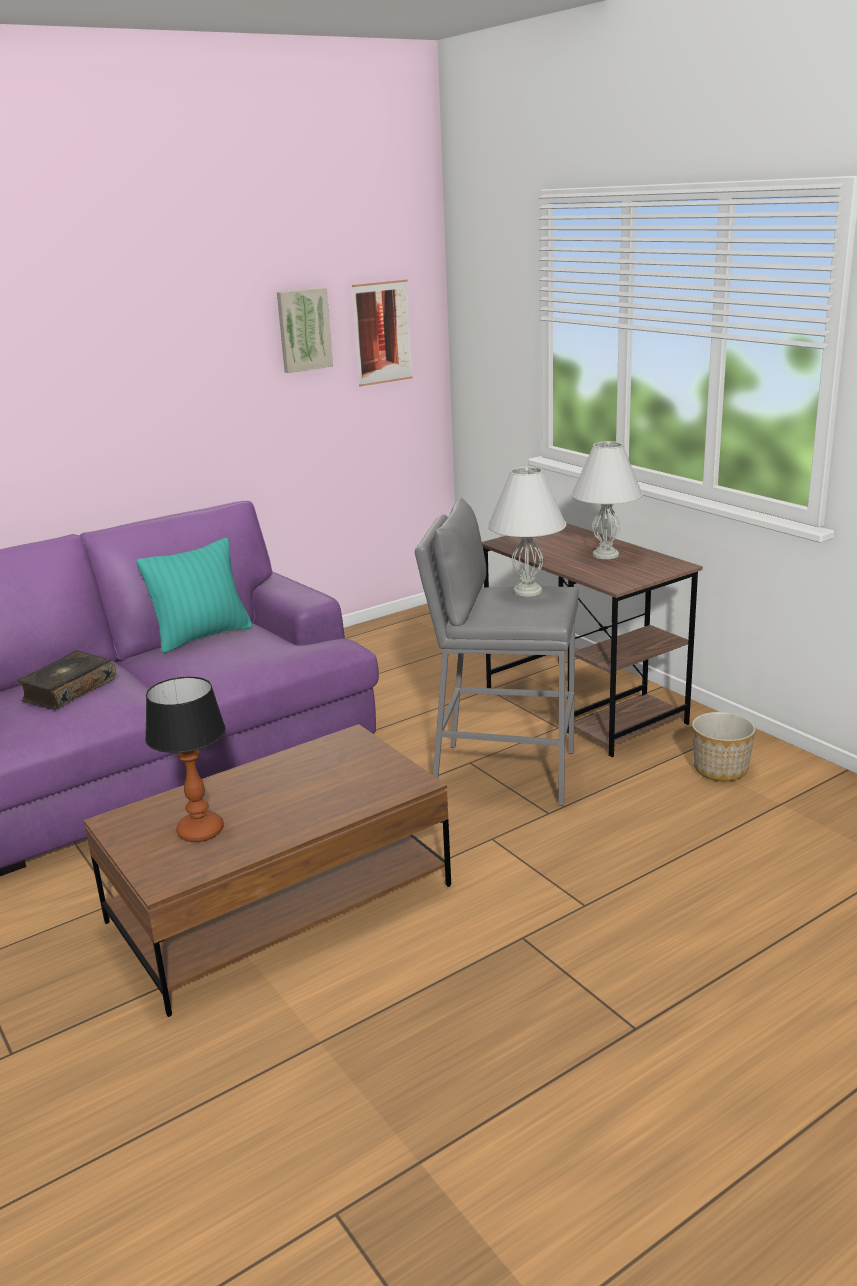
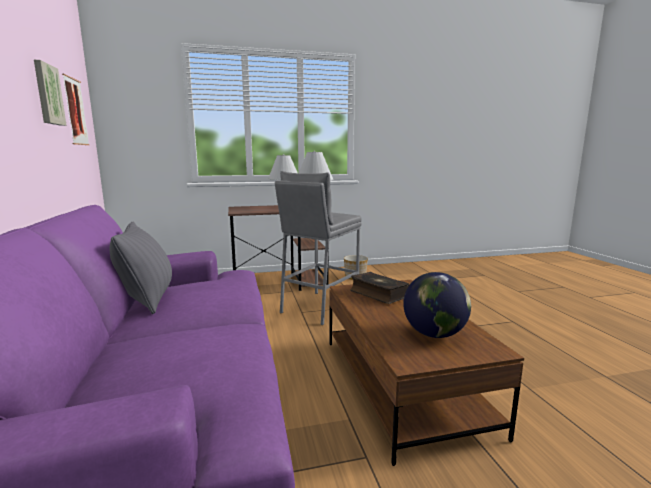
camera: 70 degrees left, 10 degrees down
book [17,650,116,710] -> book moved to [350,272,410,304]
turquoise pillow [136,538,252,654] -> grey pillow [110,222,172,314]
table lamp [145,676,226,842] -> globe [403,272,471,338]

